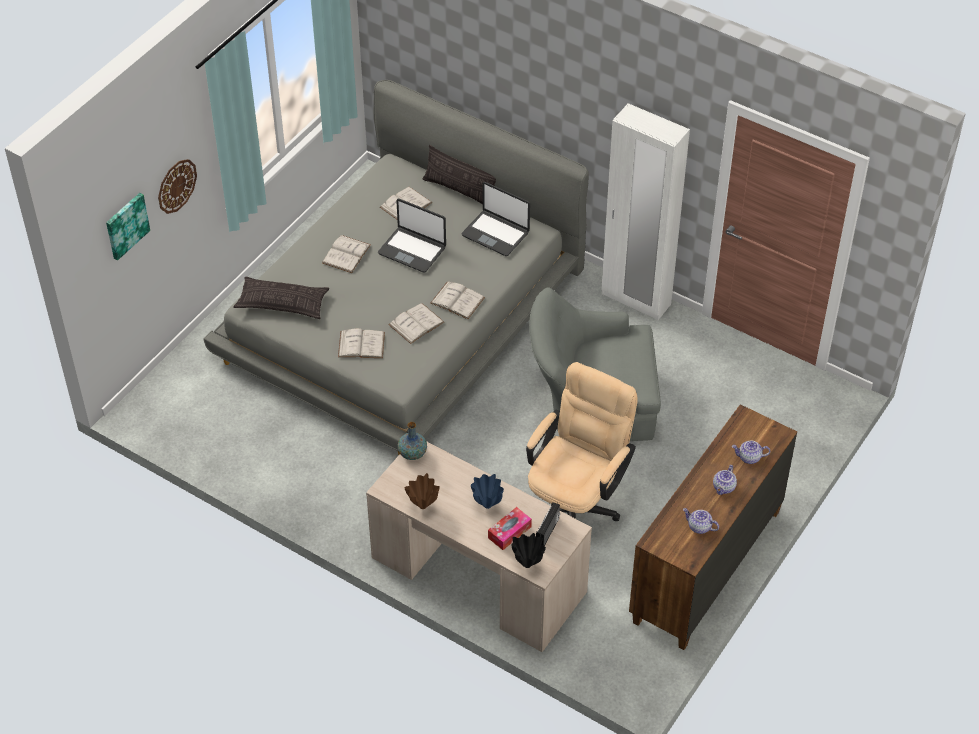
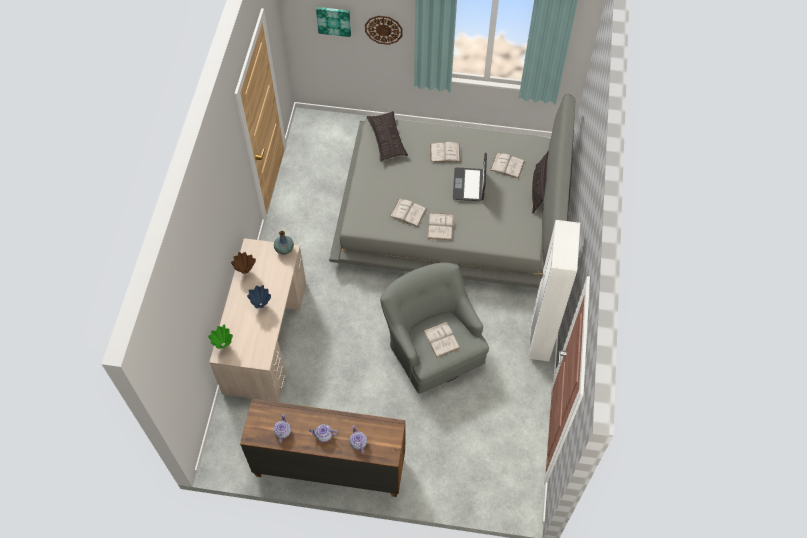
camera: 65 degrees right, 10 degrees up
white book [338,328,385,358] -> white book moved to [423,322,460,358]
laptop [462,182,530,256] -> none
tissue box [488,507,532,550] -> none
black vase [511,533,546,568] -> green vase [208,325,233,349]
beige office chair [526,362,638,521] -> none
radio [536,502,560,546] -> none

